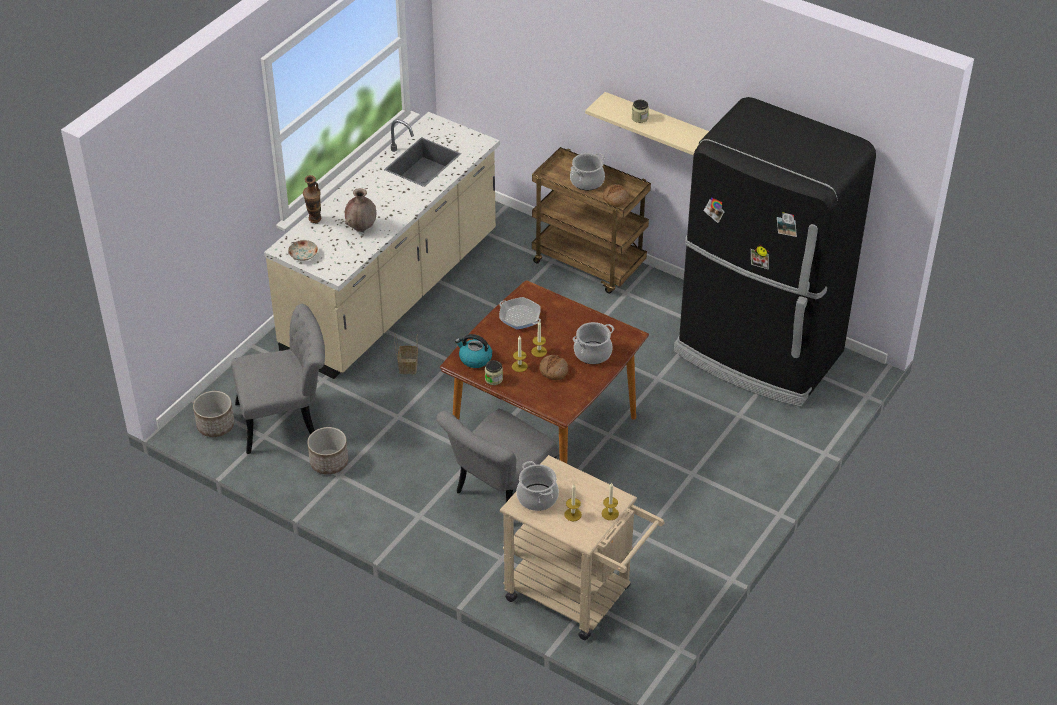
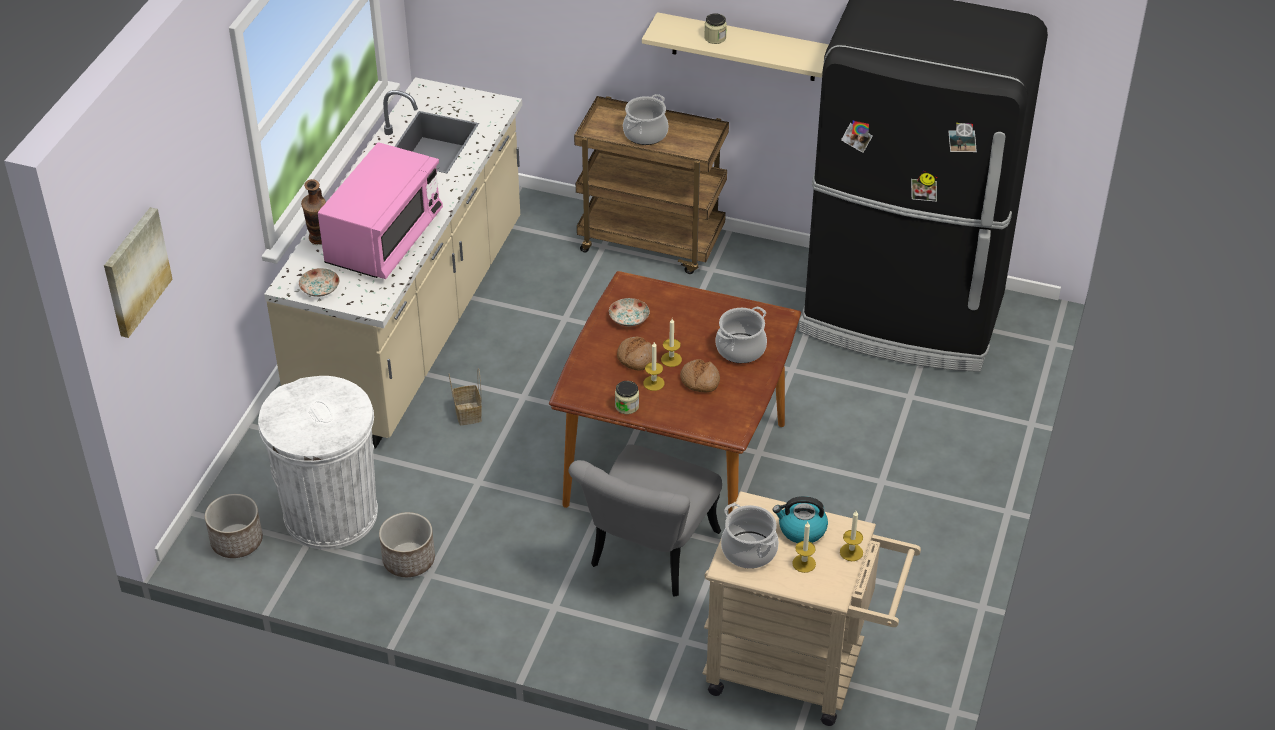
camera: 15 degrees left, 0 degrees up
grey chair [231,304,325,454] -> white trash can [258,376,378,549]
brown vase [345,188,376,232] -> pink microwave [318,142,443,279]
kettle [455,334,492,368] -> kettle moved to [773,496,828,543]
frying pan [499,297,541,329] -> plate [609,298,650,326]
bread [603,184,629,207] -> bread moved to [617,337,652,371]
none -> picture [104,207,173,338]

